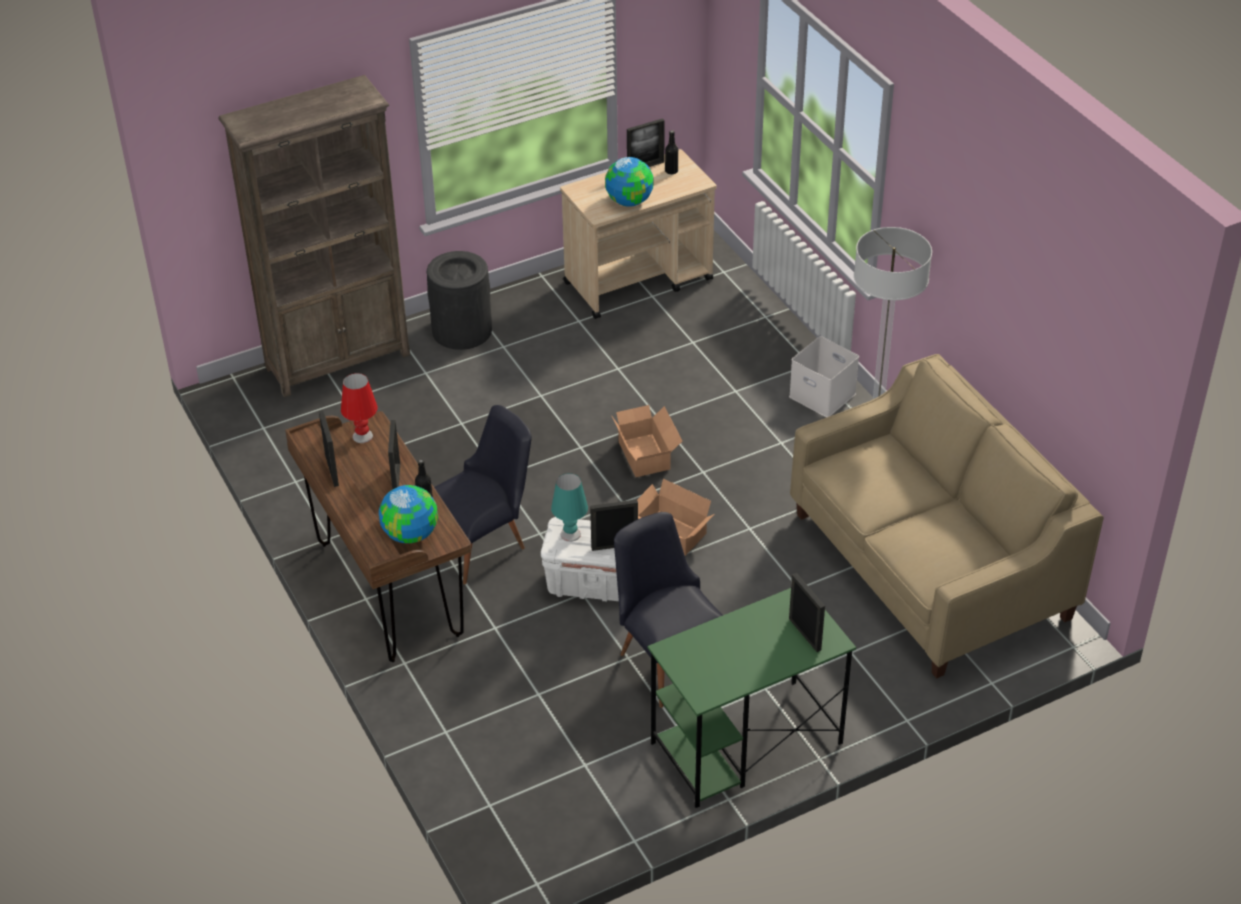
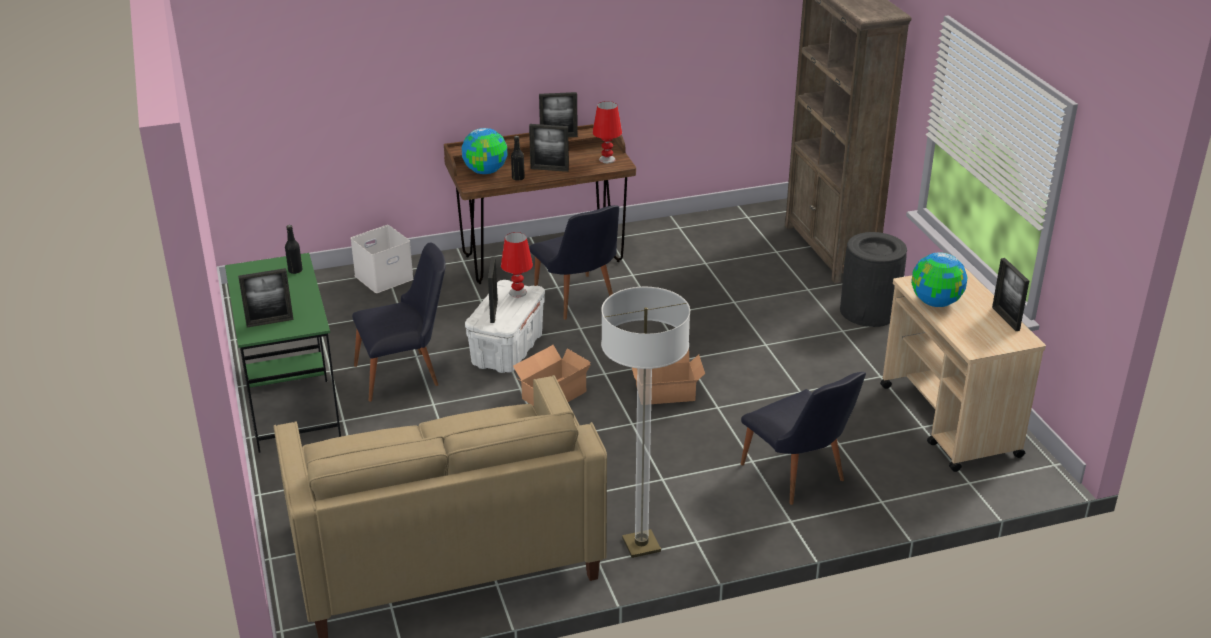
camera: 100 degrees right, 10 degrees down
turquoise table lamp [551,473,588,542] -> red table lamp [501,232,533,298]
black bottle [665,130,678,174] -> black bottle moved to [285,225,303,274]
white storage box [789,336,859,417] -> white storage box moved to [350,225,414,293]
none -> black chair [741,372,866,505]

